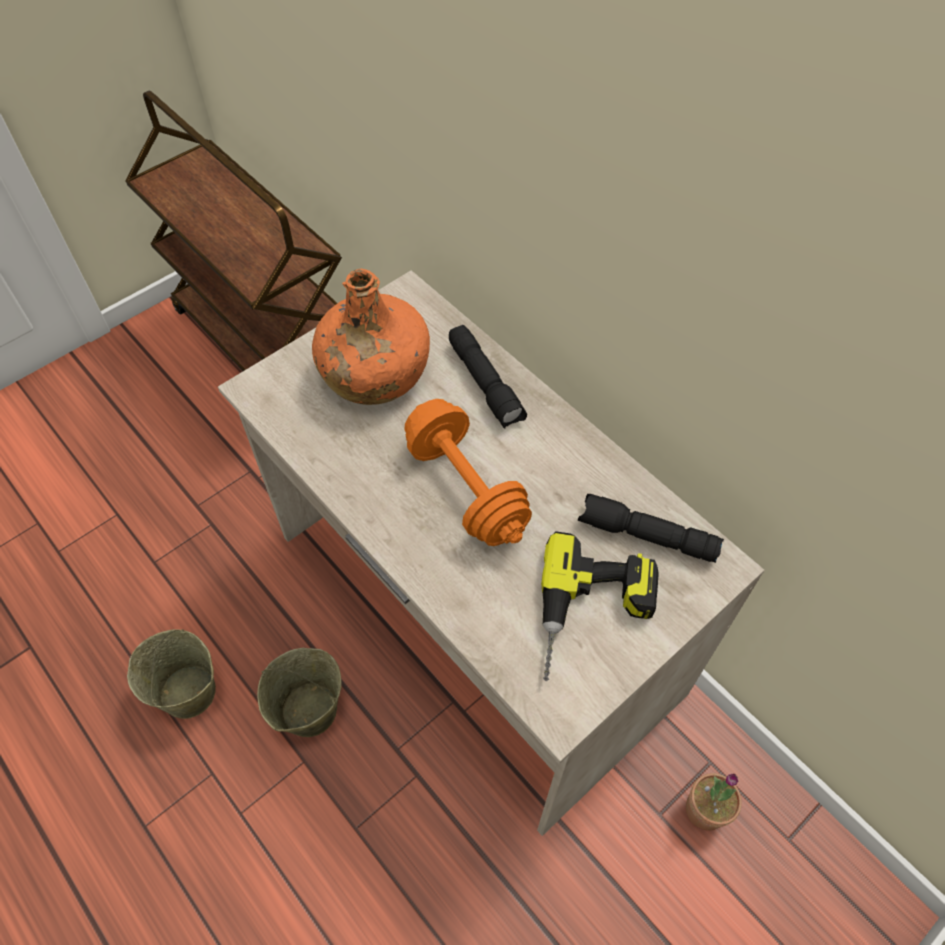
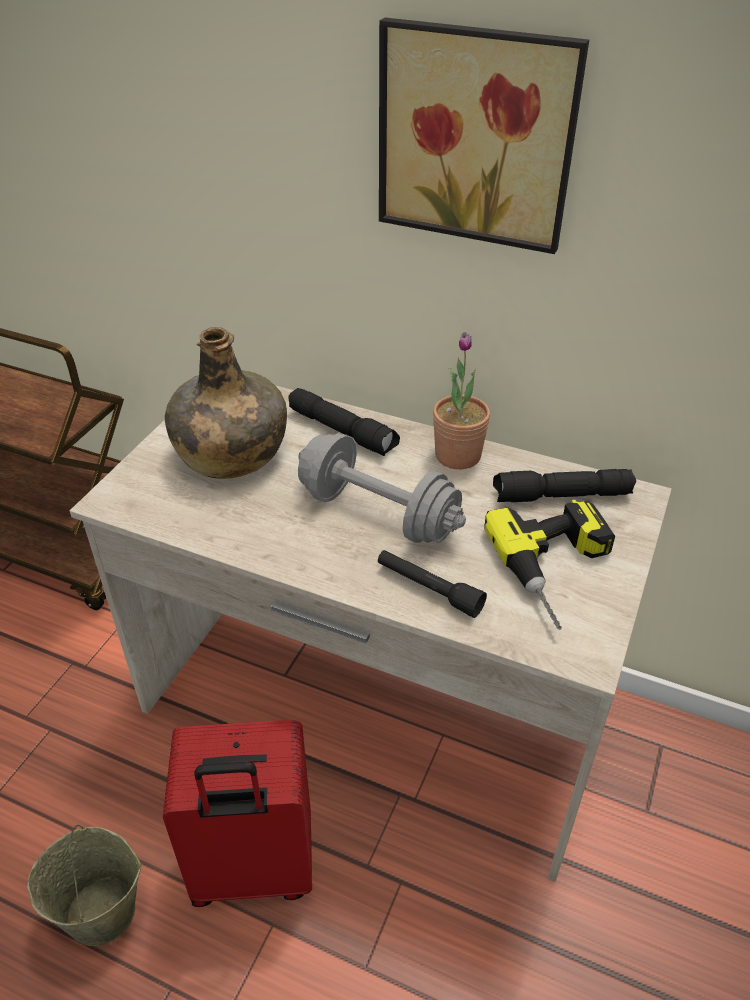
camera: 25 degrees left, 15 degrees down
beige bucket [257,648,342,737] -> red suitcase [163,720,312,907]
orange bottle [312,269,430,405] -> green bottle [165,327,287,479]
orange dumbbell [405,399,532,546] -> grey dumbbell [298,433,466,543]
potted plant [686,773,742,831] -> potted plant moved to [433,332,490,469]
none -> black flashlight [378,550,487,618]
none -> picture [379,18,589,254]

